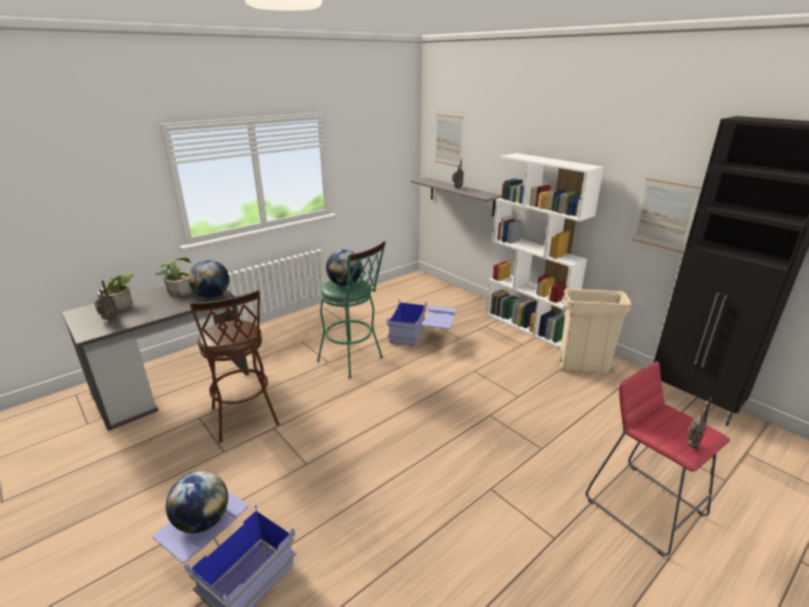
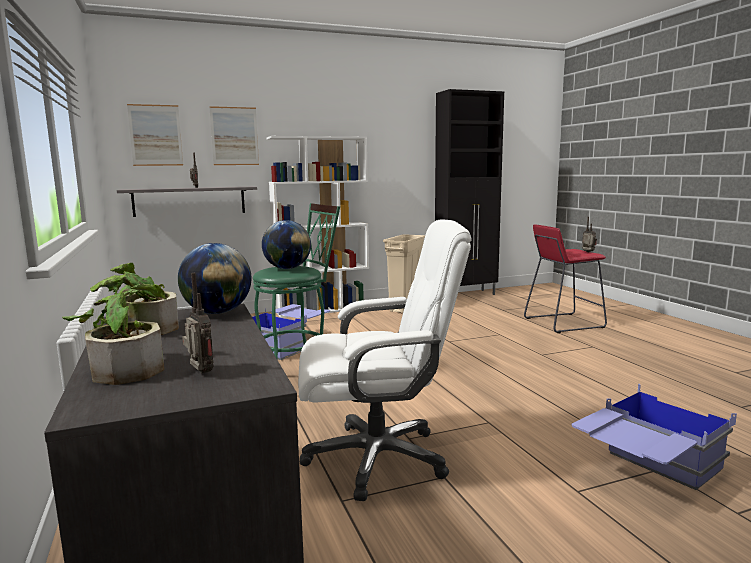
camera: 70 degrees left, 15 degrees down
globe [166,471,228,533] -> none
brown stool [189,290,279,443] -> white office chair [298,219,471,501]
picture [632,178,701,253] -> picture moved to [209,106,259,165]

